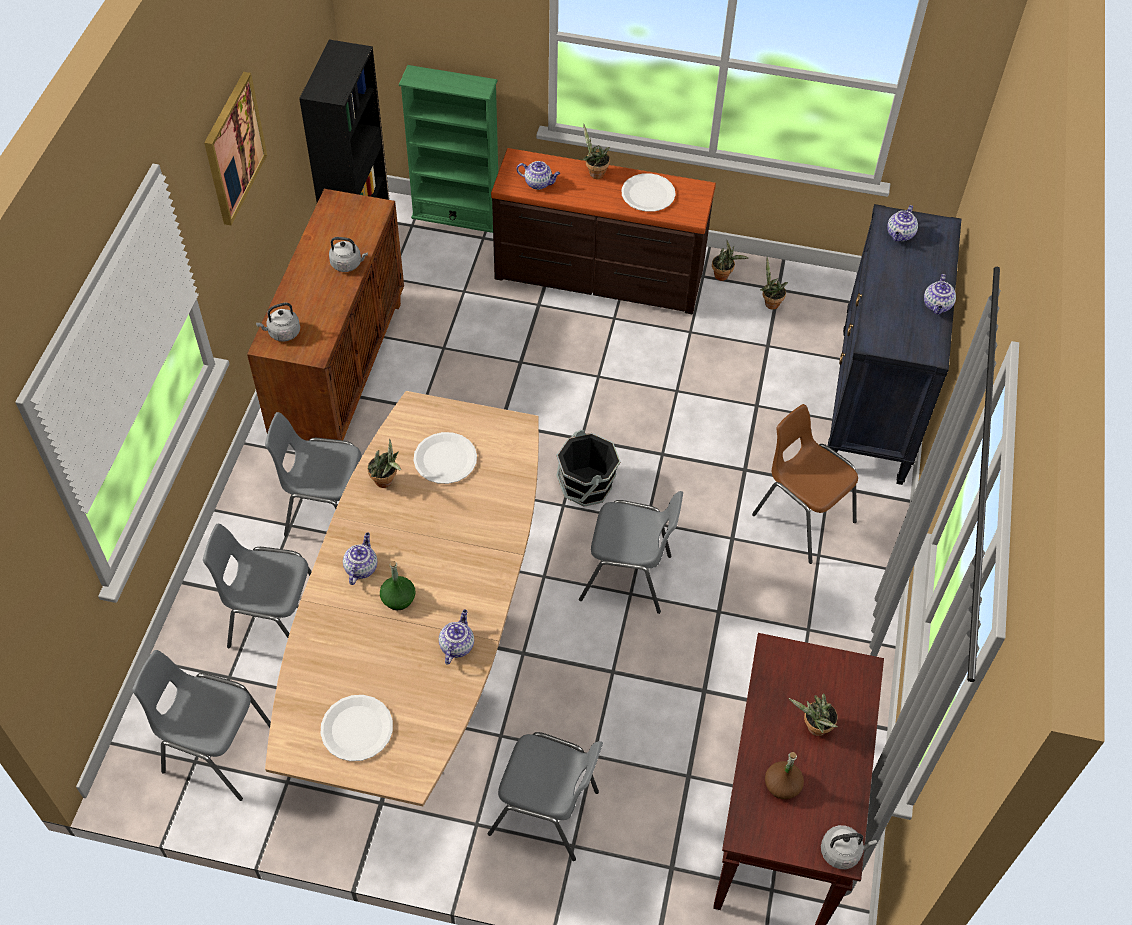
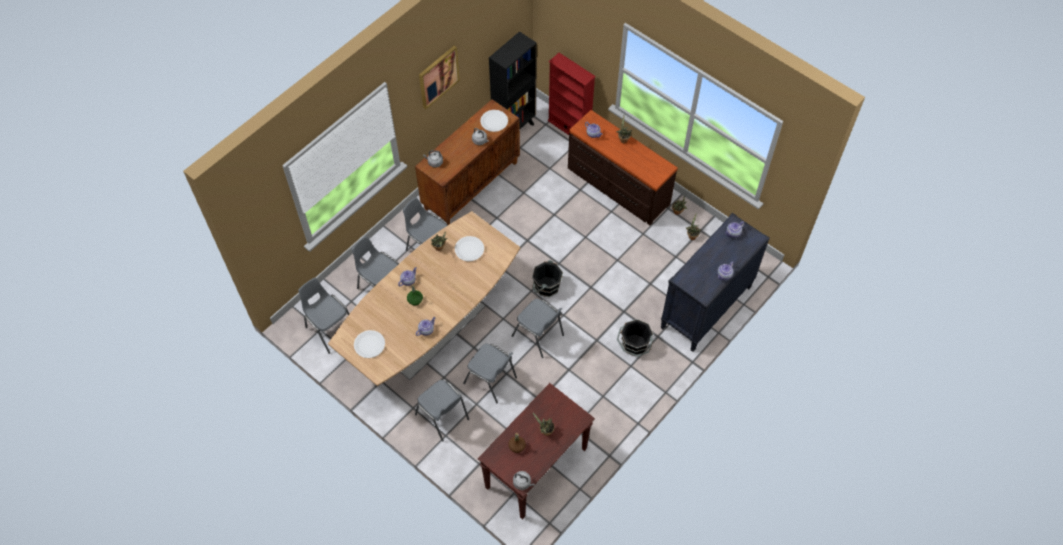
camera: 30 degrees right, 5 degrees up
green bookcase [399,65,498,233] -> red bookcase [547,53,596,135]
white plate [621,173,676,212] -> white plate moved to [480,110,508,132]
brown chair [752,404,858,564] -> black bucket [617,319,653,357]
none -> grey chair [463,344,517,403]

